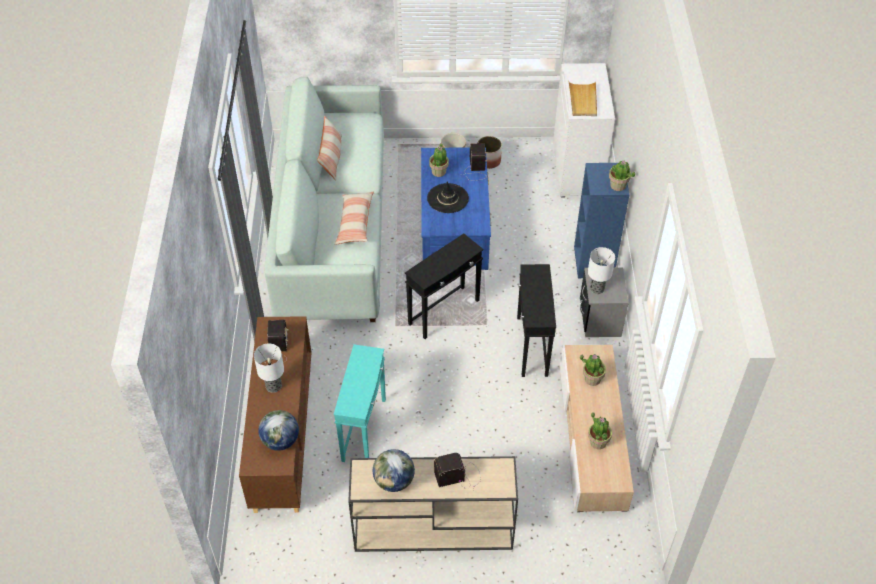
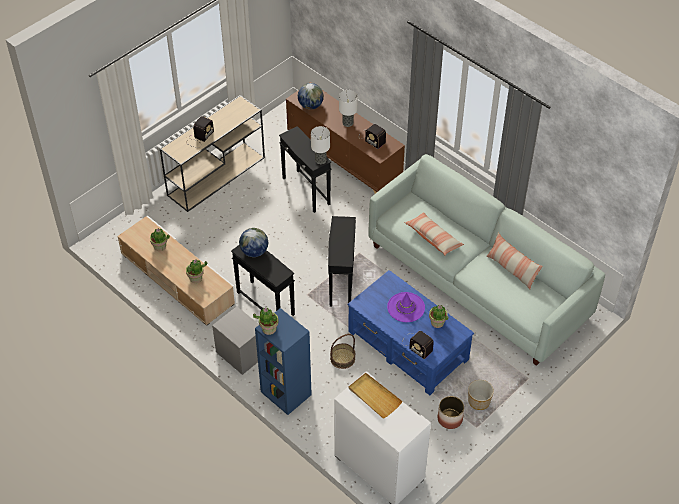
camera: 135 degrees right, 0 degrees up
turquoise side table [334,344,386,462] -> black side table [279,126,332,213]
globe [373,449,415,492] -> globe moved to [239,228,268,257]
black hat [427,181,469,213] -> purple hat [387,292,425,322]
table lamp [588,247,615,294] -> table lamp moved to [311,126,330,164]
none -> basket [330,334,355,369]

